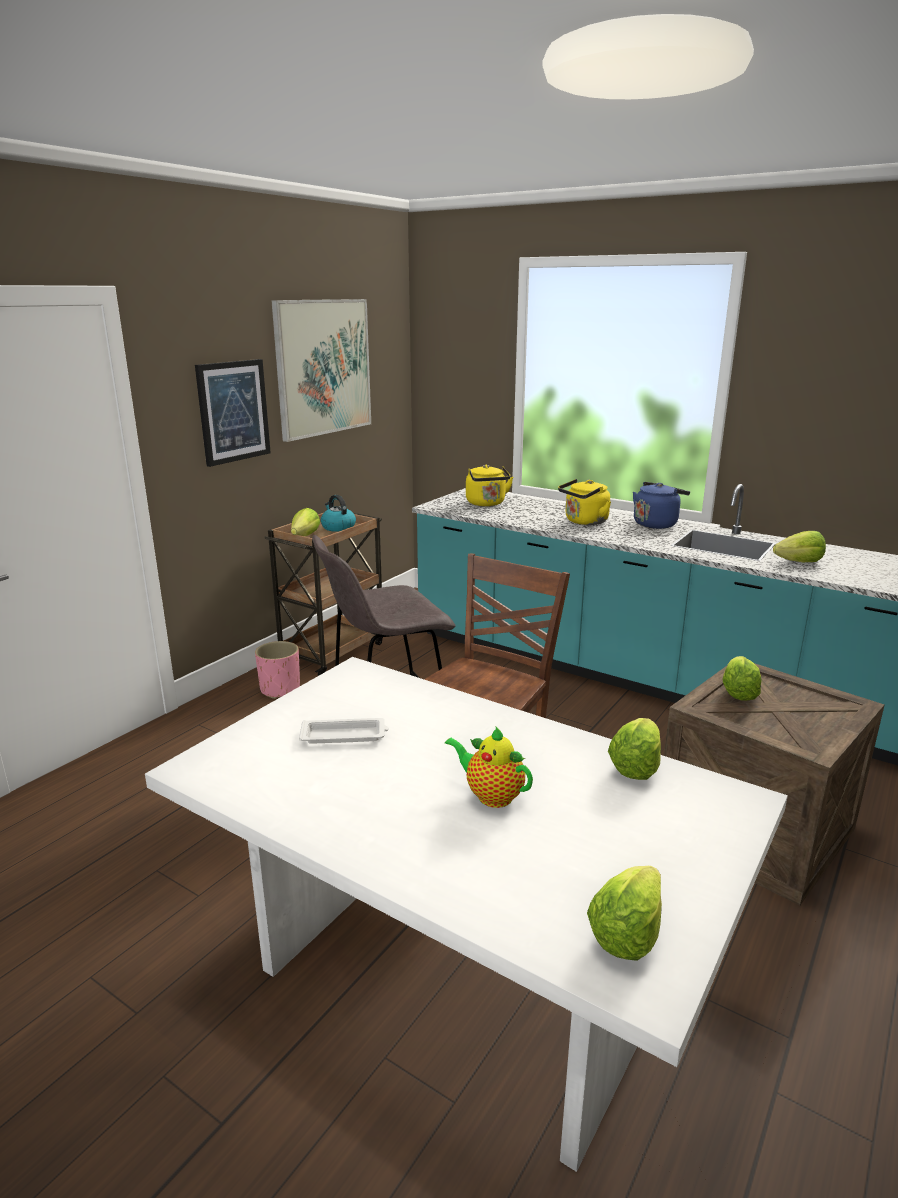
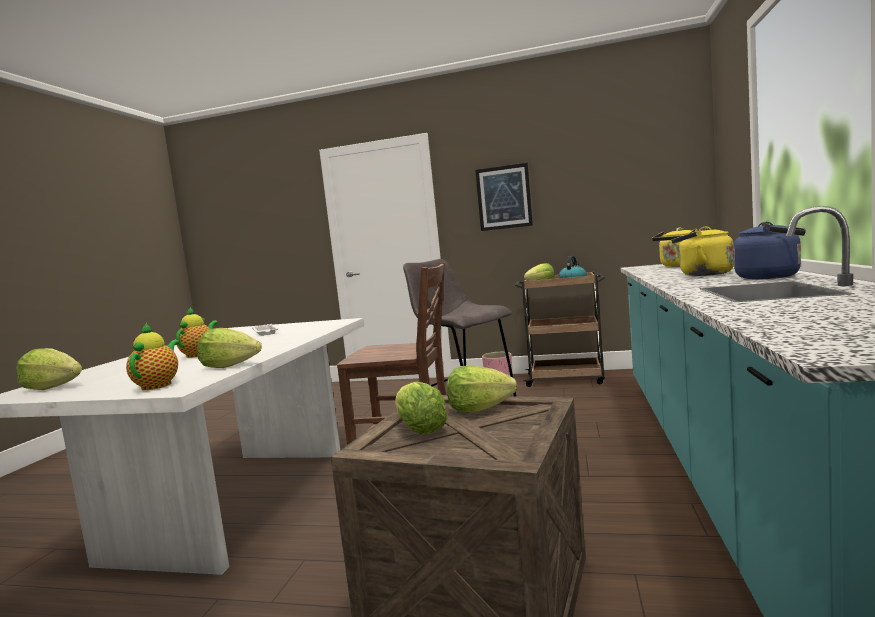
camera: 70 degrees right, 15 degrees down
picture [271,299,371,442] -> none
lettuce [773,531,826,562] -> lettuce moved to [395,381,448,434]
none -> teapot [126,323,180,390]

